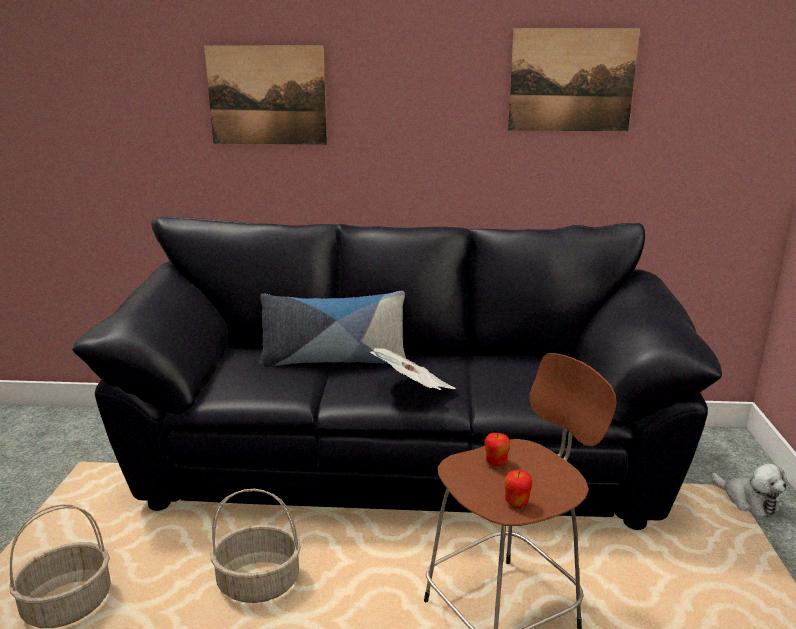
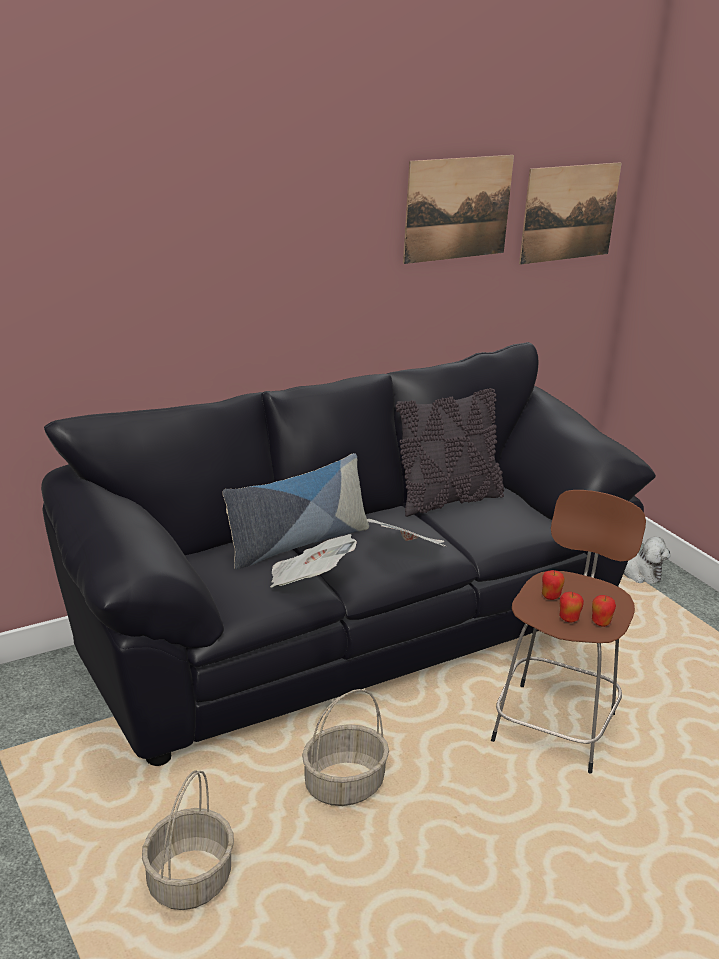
camera: 35 degrees left, 5 degrees up
picture [204,45,327,145] -> picture moved to [519,162,622,265]
none -> newspaper [270,534,357,588]
none -> black pillow [396,388,504,517]
none -> apple [559,592,584,623]

